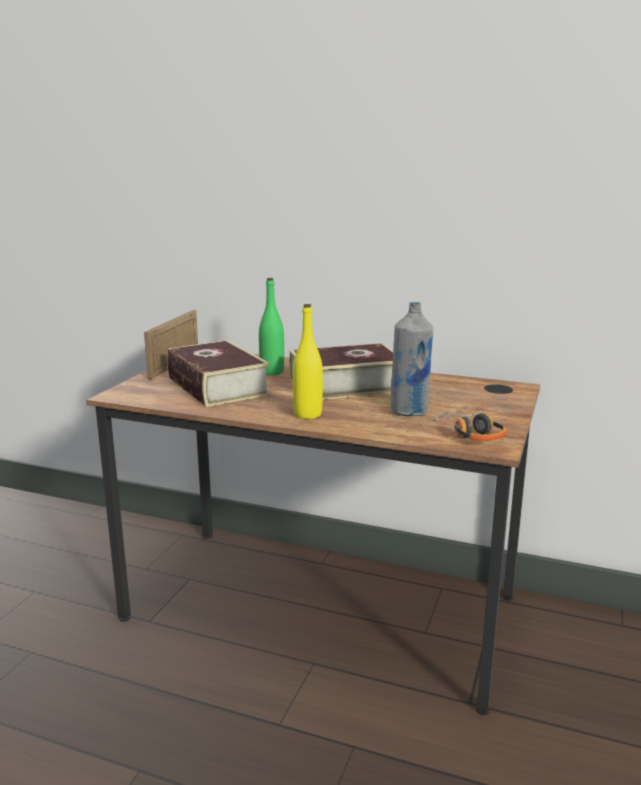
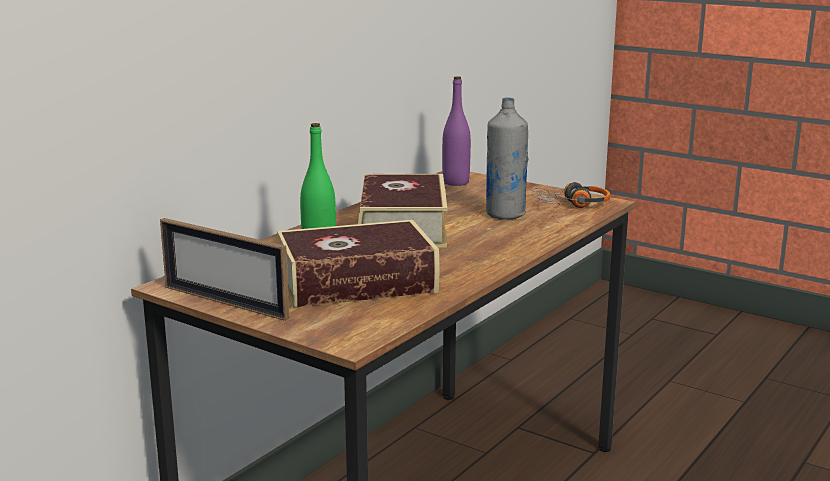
camera: 75 degrees left, 0 degrees up
yellow bottle [293,304,323,419] -> none
none -> purple bottle [442,76,471,186]

